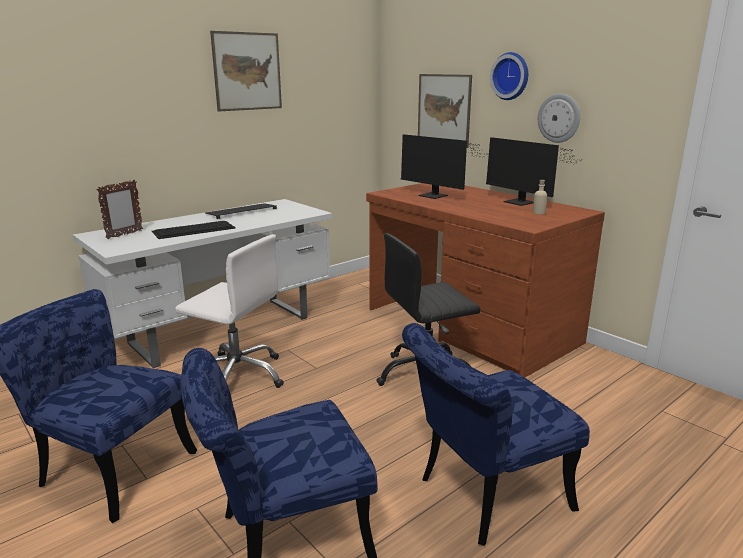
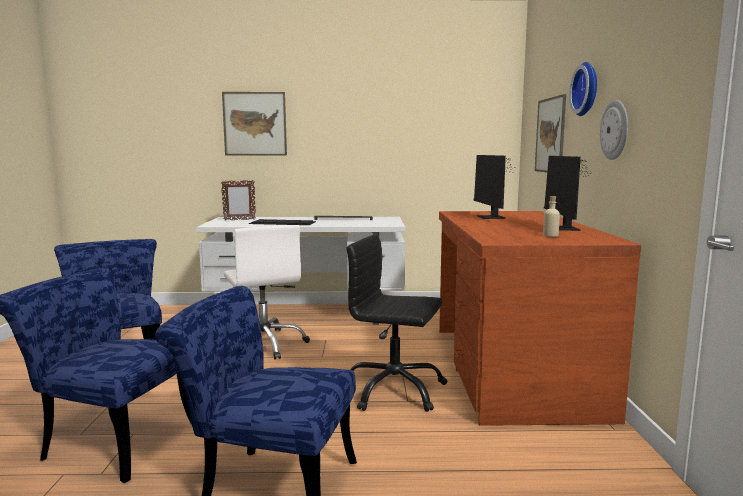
camera: 40 degrees right, 10 degrees down
picture [210,31,282,111] -> picture moved to [222,92,287,155]

